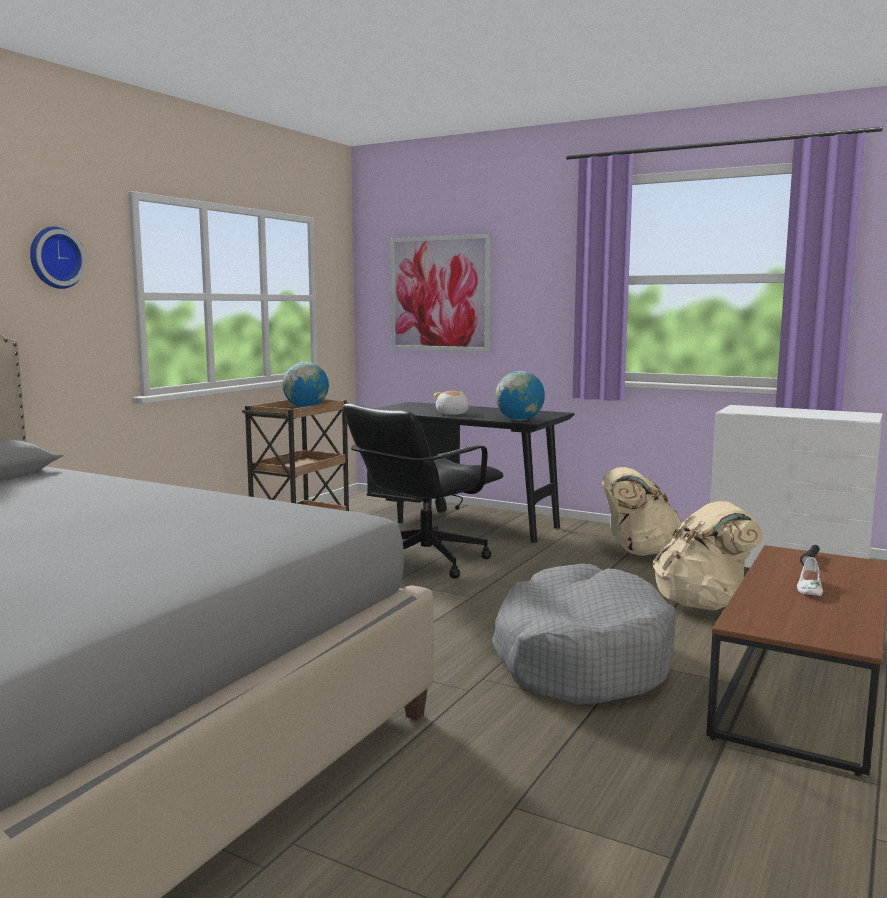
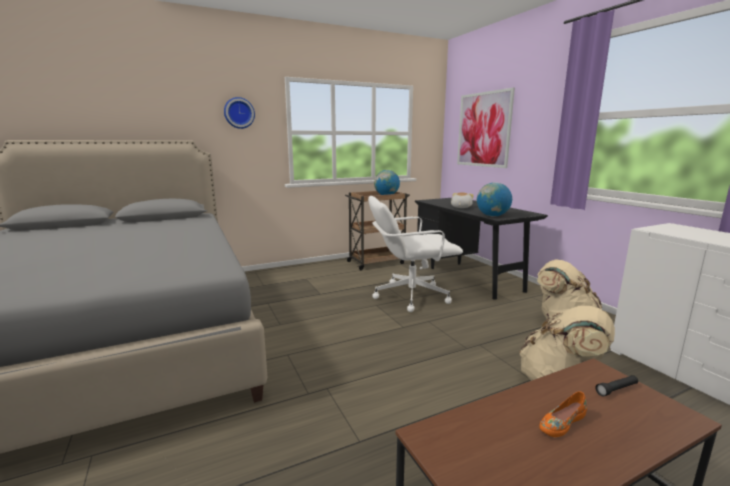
camera: 35 degrees right, 5 degrees up
black office chair [343,403,503,579] -> white office chair [368,196,463,312]
grey dog bed [492,564,676,705] -> none
white shoe [797,557,823,596] -> orange shoe [539,391,587,437]

